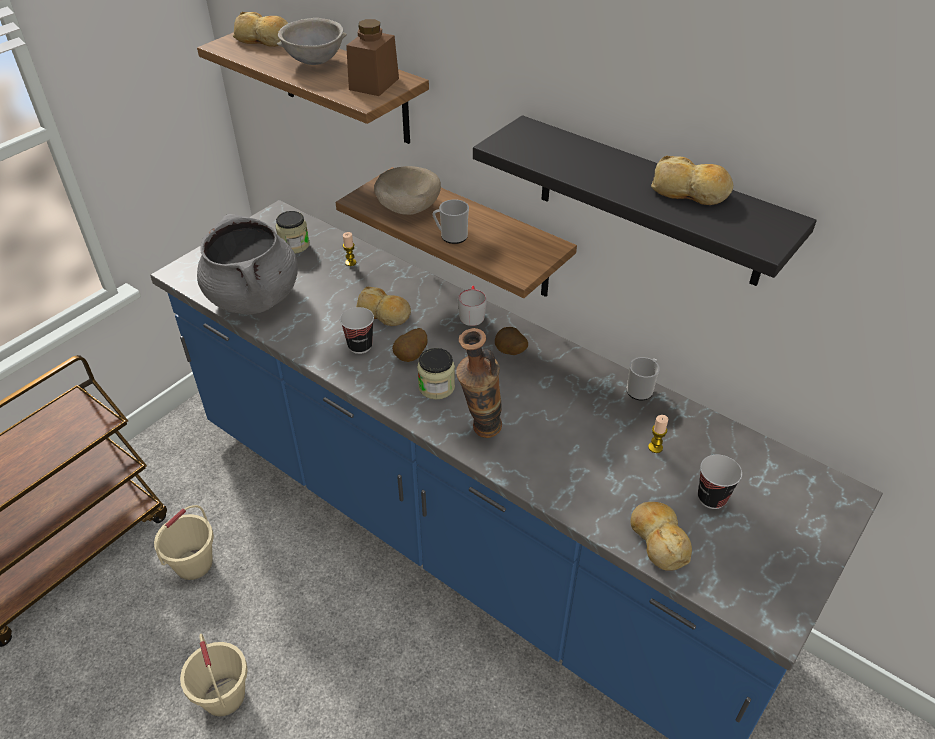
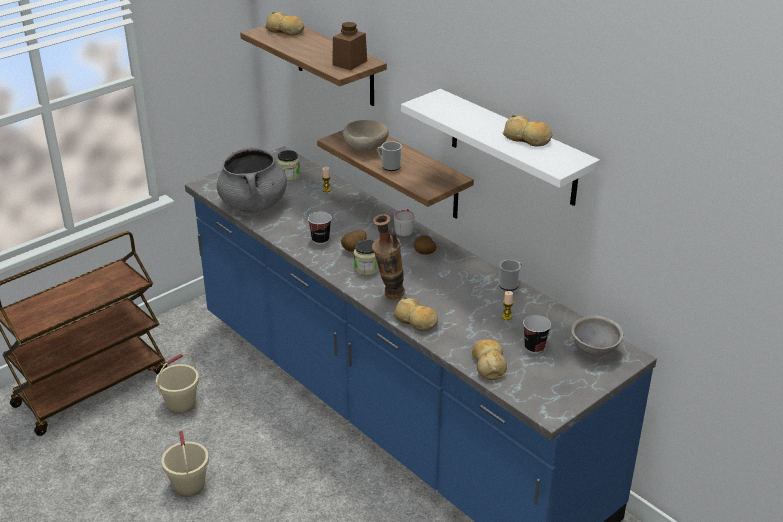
camera: 10 degrees right, 10 degrees down
grey bowl [277,18,347,65] -> grey bowl moved to [570,316,624,356]
bread [356,286,411,326] -> bread moved to [393,297,438,331]
black shelf [473,115,817,286] -> white shelf [401,89,600,206]

